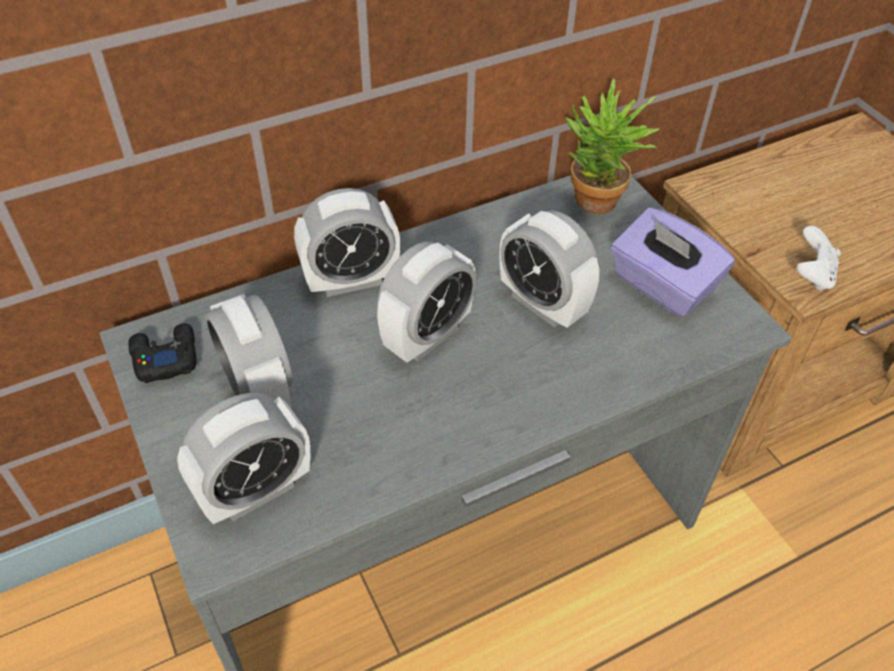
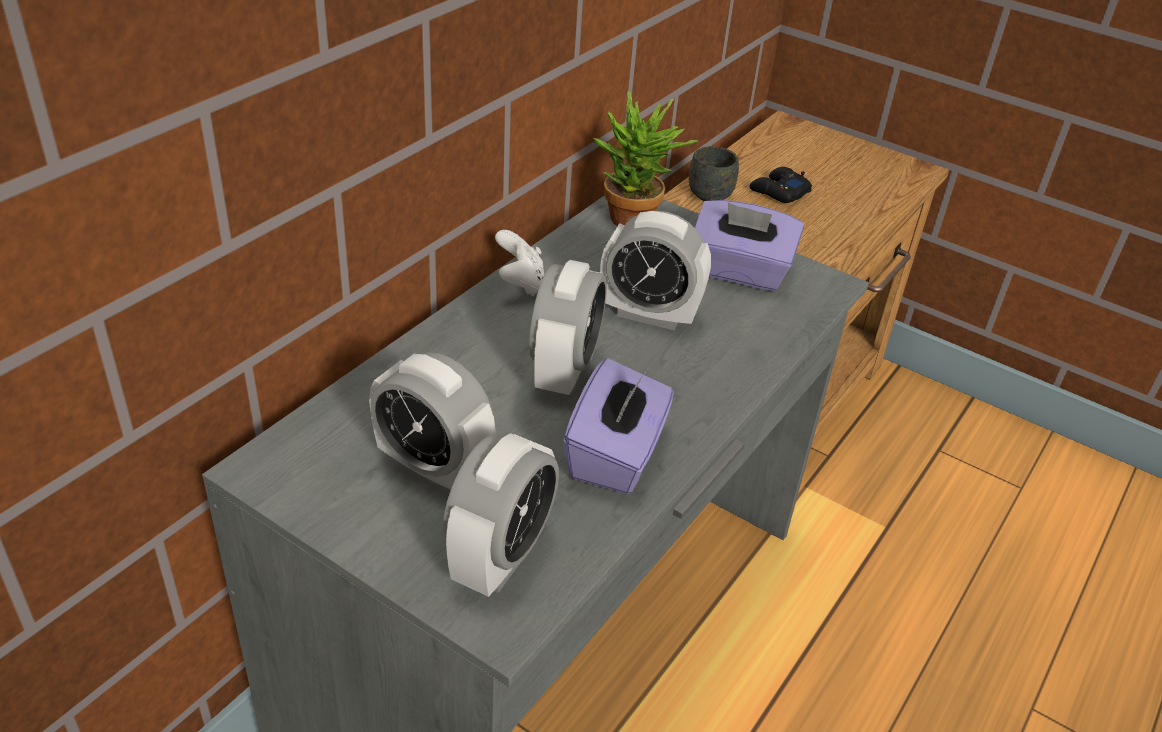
camera: 30 degrees left, 10 degrees down
black game controller [128,323,196,383] -> black game controller moved to [749,167,812,203]
alarm clock [294,188,400,297] -> none
white game controller [797,226,841,291] -> white game controller moved to [495,230,544,296]
none -> purple tissue box [563,358,674,494]
none -> grey mug [689,146,739,201]

